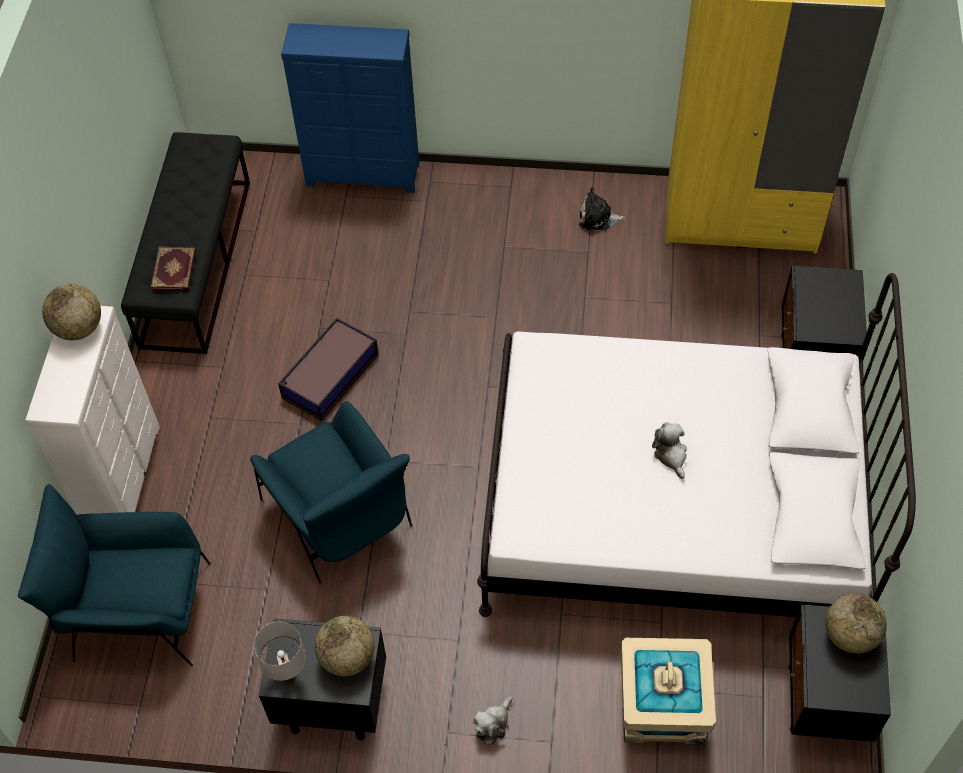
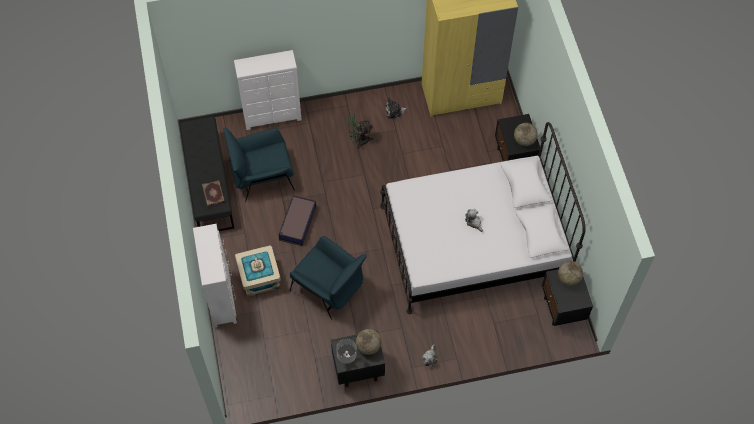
camera: 20 degrees left, 5 degrees up
blue armchair [18,484,210,667] -> blue armchair moved to [223,128,295,203]
globe [42,284,101,340] -> globe moved to [514,123,538,146]
blue dresser [281,23,419,193] -> white dresser [234,50,302,130]
beige storage box [621,638,716,744] -> beige storage box moved to [235,245,281,297]
none -> green fan [348,114,374,149]

